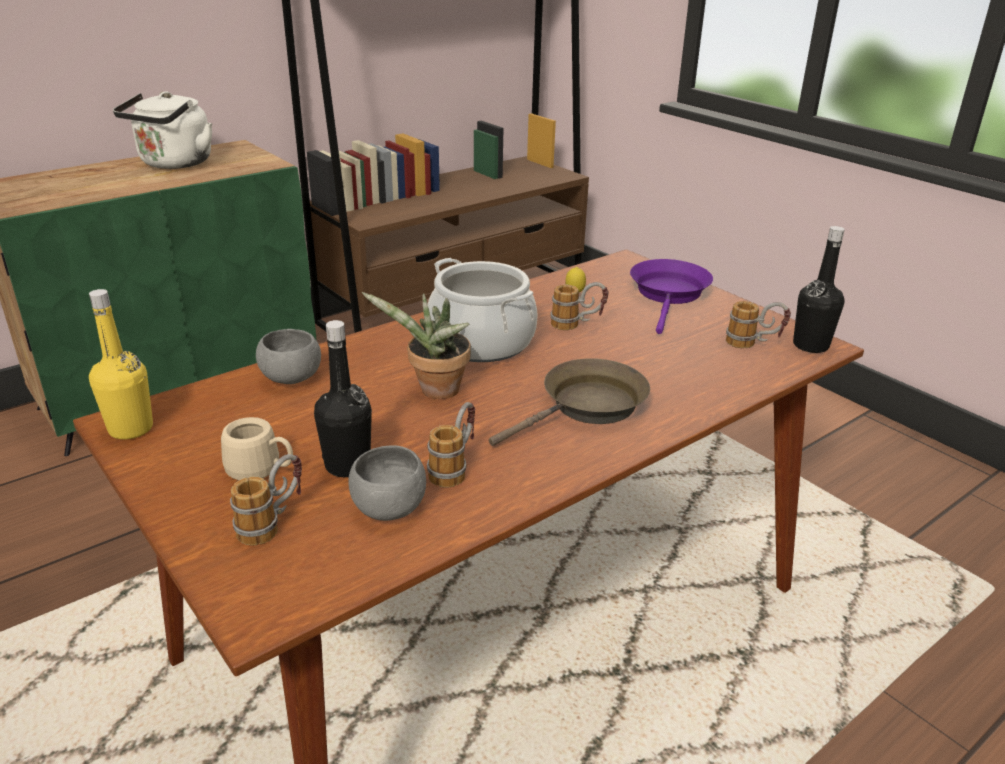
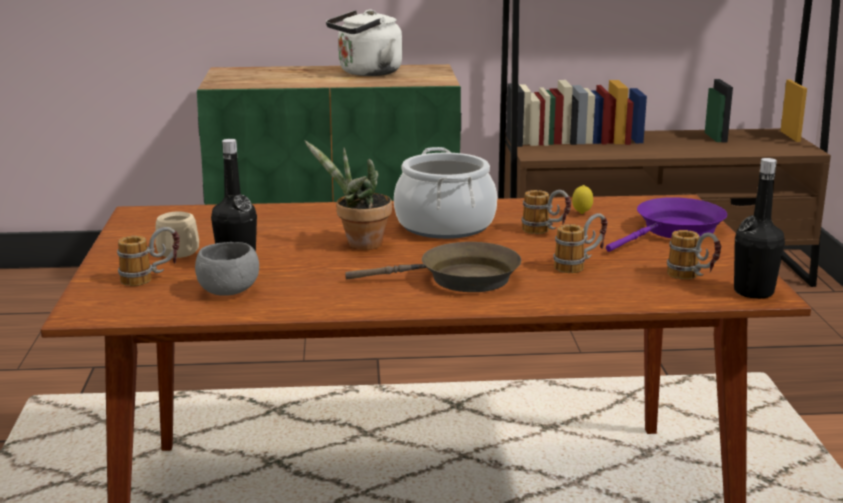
camera: 35 degrees right, 10 degrees down
yellow bottle [89,289,153,439] -> none
grey bowl [256,329,321,384] -> none
mug [427,402,475,487] -> mug moved to [553,213,608,273]

